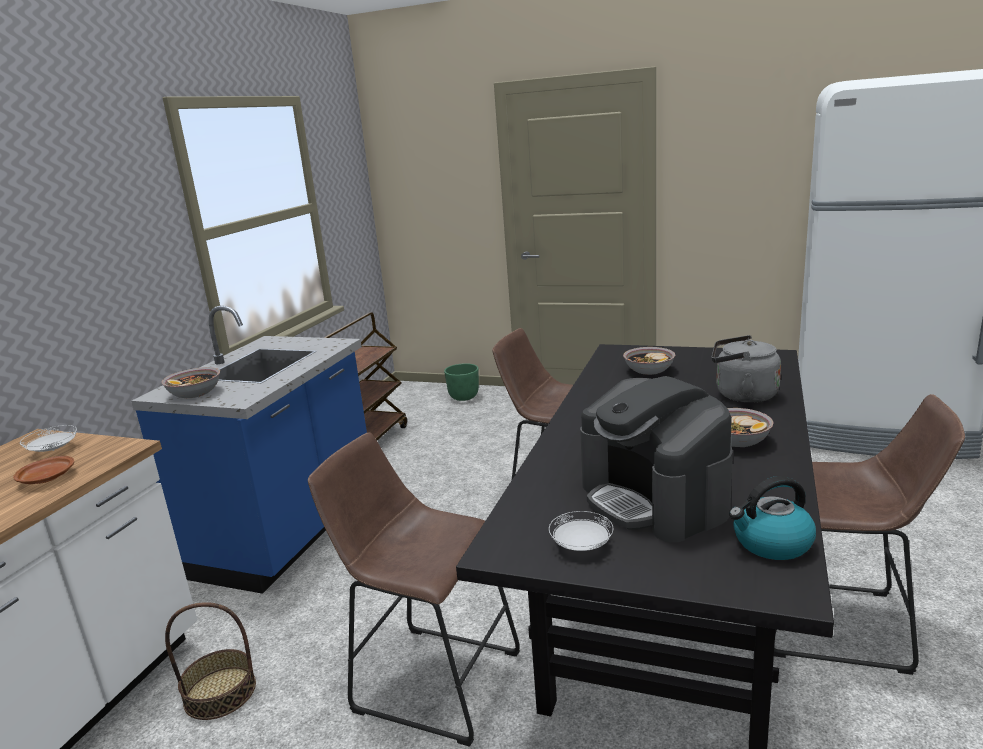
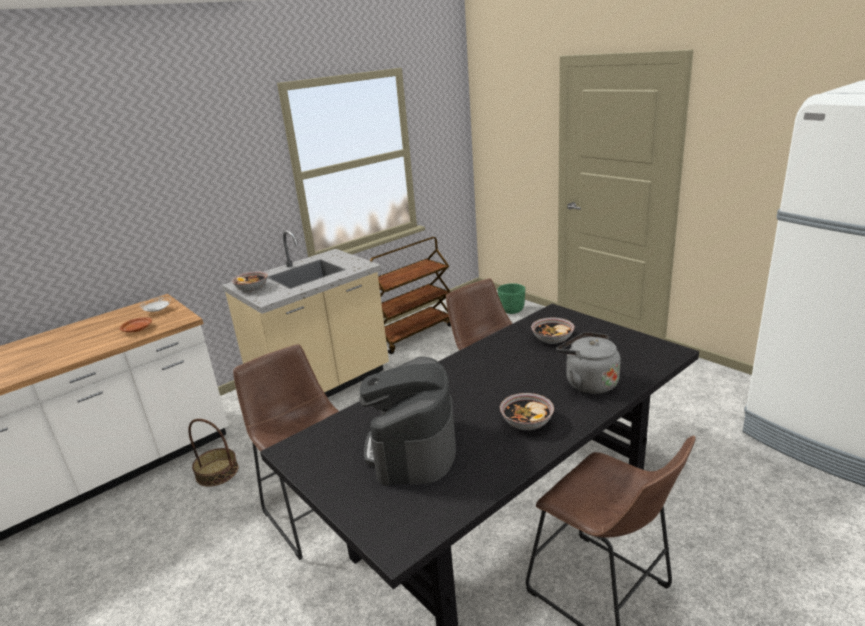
camera: 30 degrees right, 5 degrees up
blue counter [131,306,367,594] -> beige counter [222,230,389,398]
white plate [549,511,613,551] -> none
kettle [729,476,816,560] -> none

